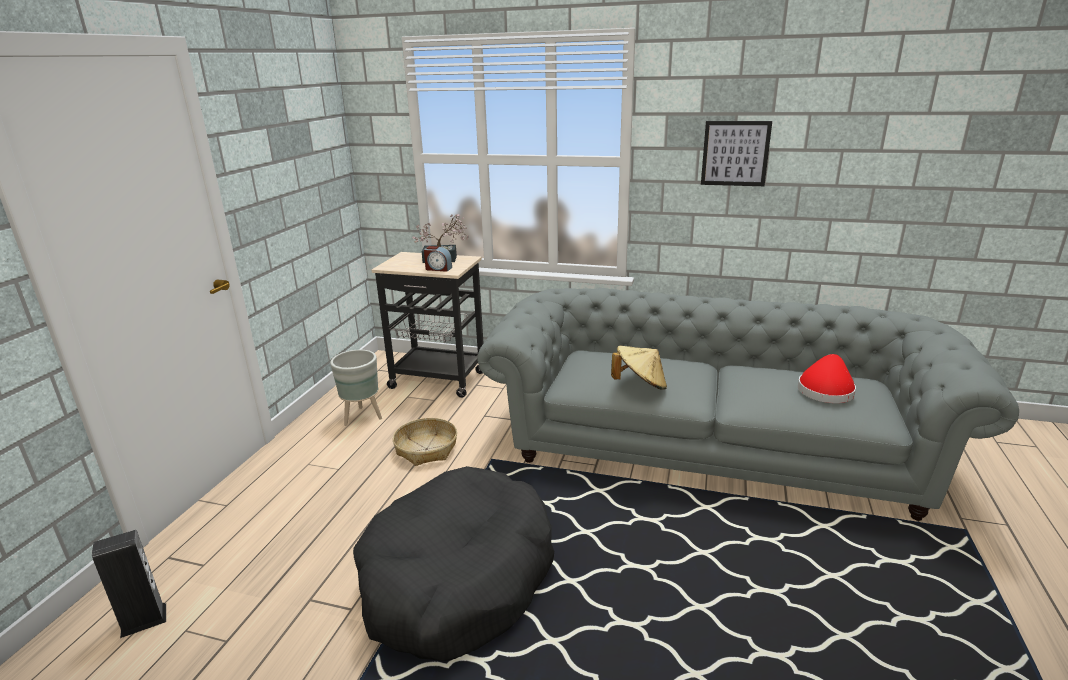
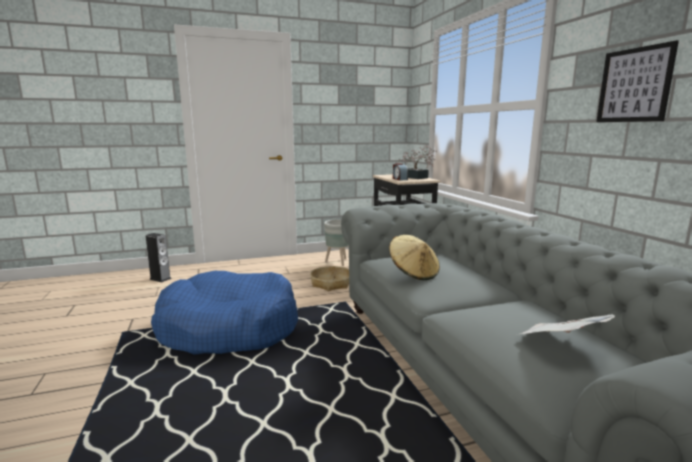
camera: 55 degrees right, 10 degrees down
black dog bed [353,466,554,661] -> blue dog bed [151,271,298,355]
red hat [798,354,856,403] -> newspaper [521,314,615,334]

